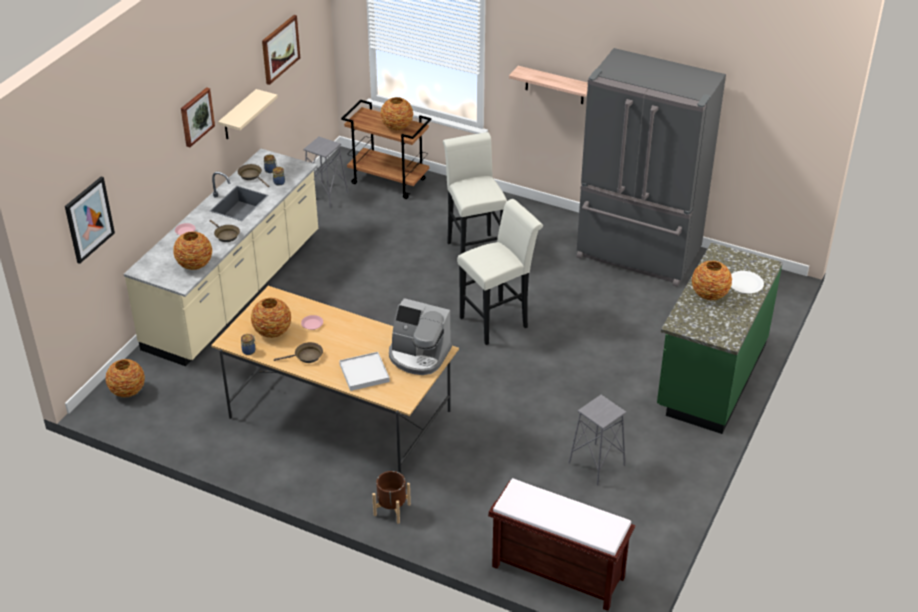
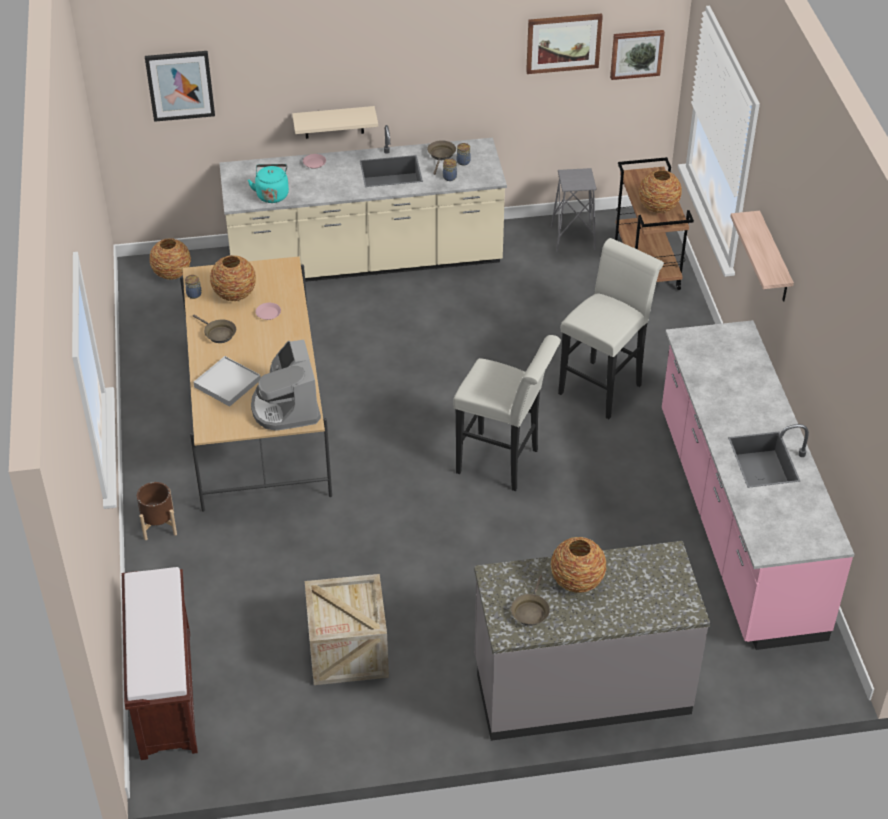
camera: 55 degrees right, 5 degrees up
vase [173,231,212,270] -> turquoise kettle [248,164,289,203]
picture [181,87,215,147] -> picture moved to [610,30,665,80]
brown frying pan [209,220,240,242] -> brown frying pan moved to [511,575,550,626]
beige shelf [218,89,278,139] -> beige shelf moved to [292,106,378,139]
grey stool [568,395,626,486] -> crate [305,574,389,685]
grey fridge [577,48,726,287] -> pink counter [662,320,855,650]
green counter [657,242,783,434] -> grey counter [474,541,710,741]
white plate [731,271,764,294] -> none

